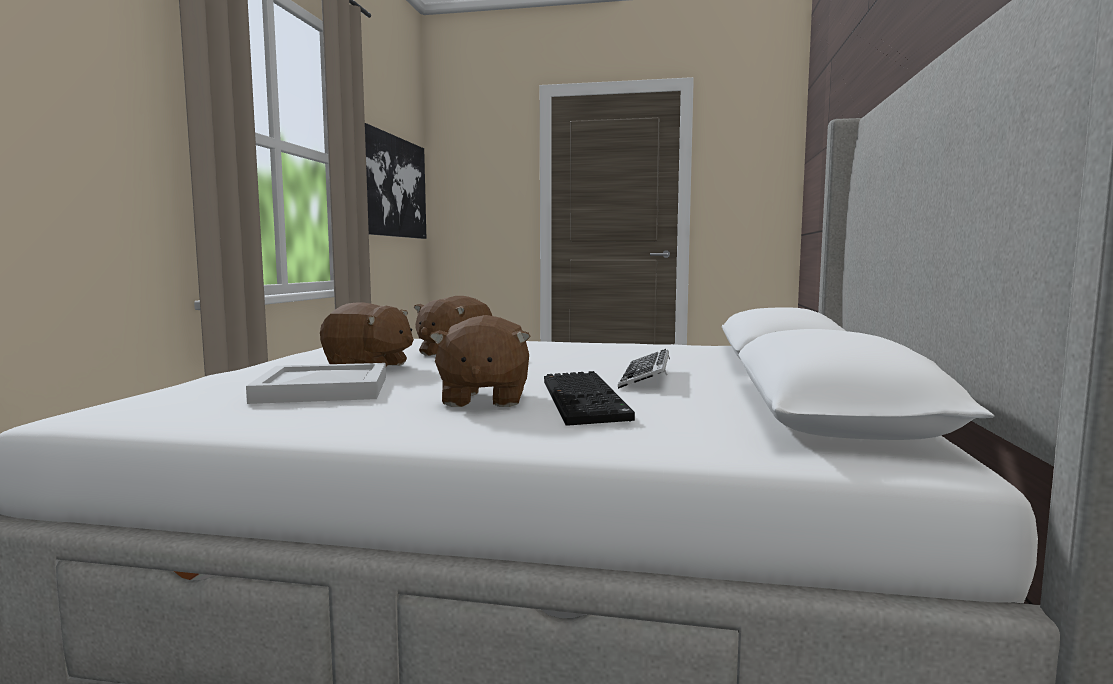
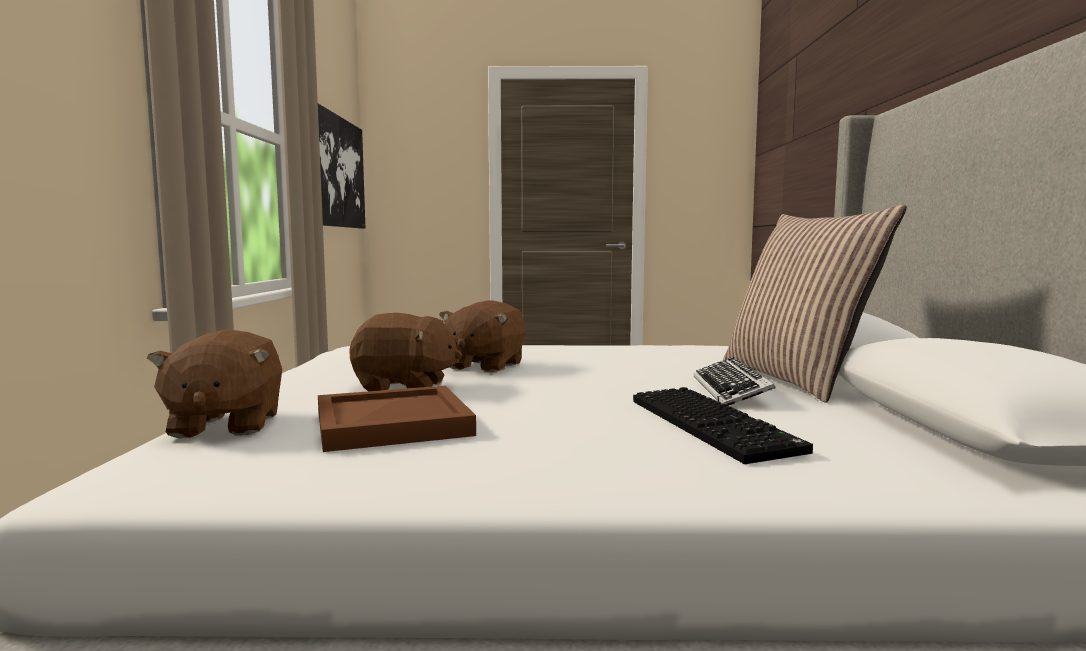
camera: 10 degrees left, 0 degrees up
white tray [246,363,386,404] -> brown tray [318,385,476,452]
brown plush toy [429,315,531,407] -> brown plush toy moved to [146,329,282,438]
none -> pillow [723,205,907,403]

